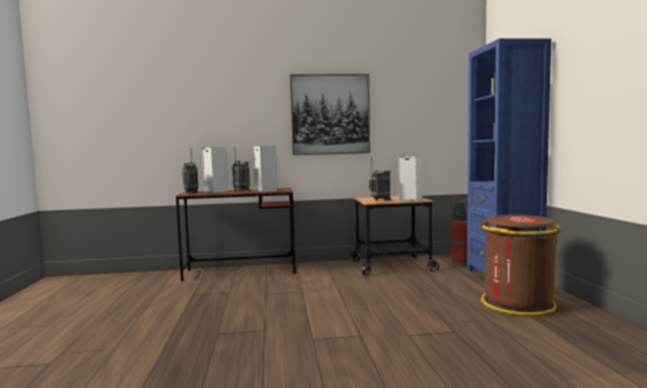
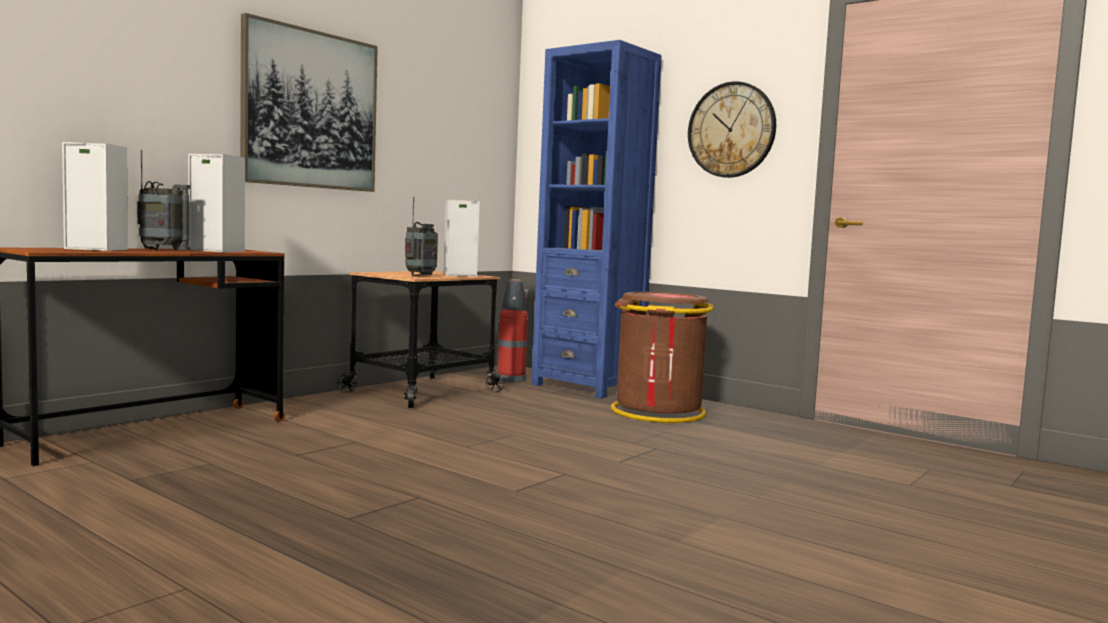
camera: 45 degrees left, 0 degrees up
radio [182,150,199,194] -> none
none -> wall clock [688,81,776,178]

